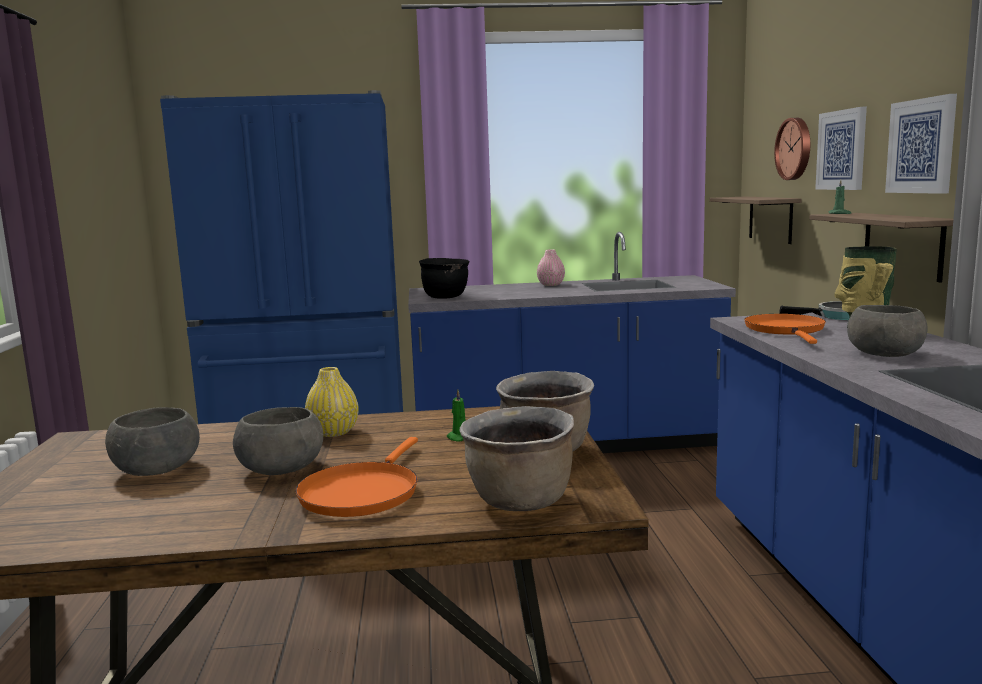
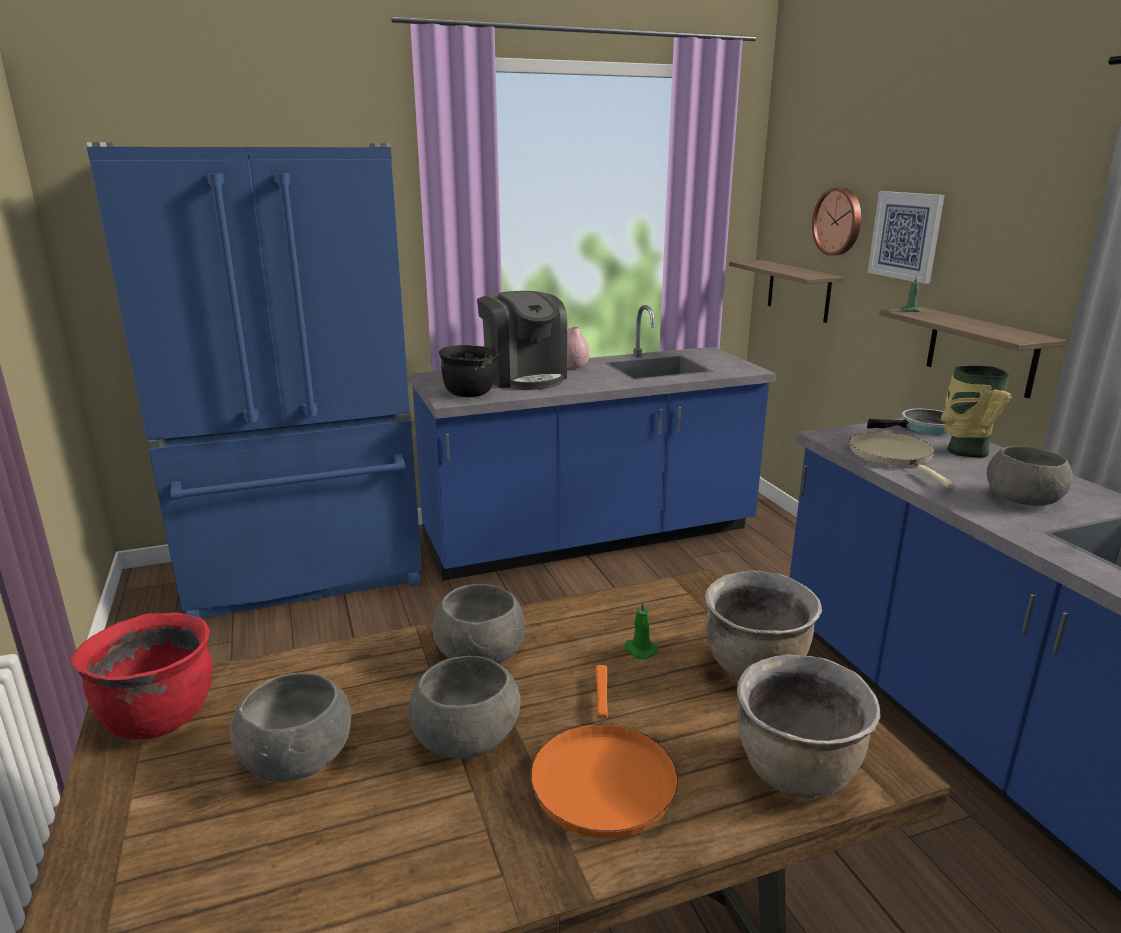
camera: 15 degrees left, 10 degrees up
yellow vase [305,367,359,437] -> grey bowl [432,584,525,664]
orange frying pan [744,314,826,344] -> beige frying pan [849,432,955,488]
picture [885,94,957,194] -> none
none -> red cooking pot [71,613,213,740]
none -> coffee machine [477,291,567,390]

